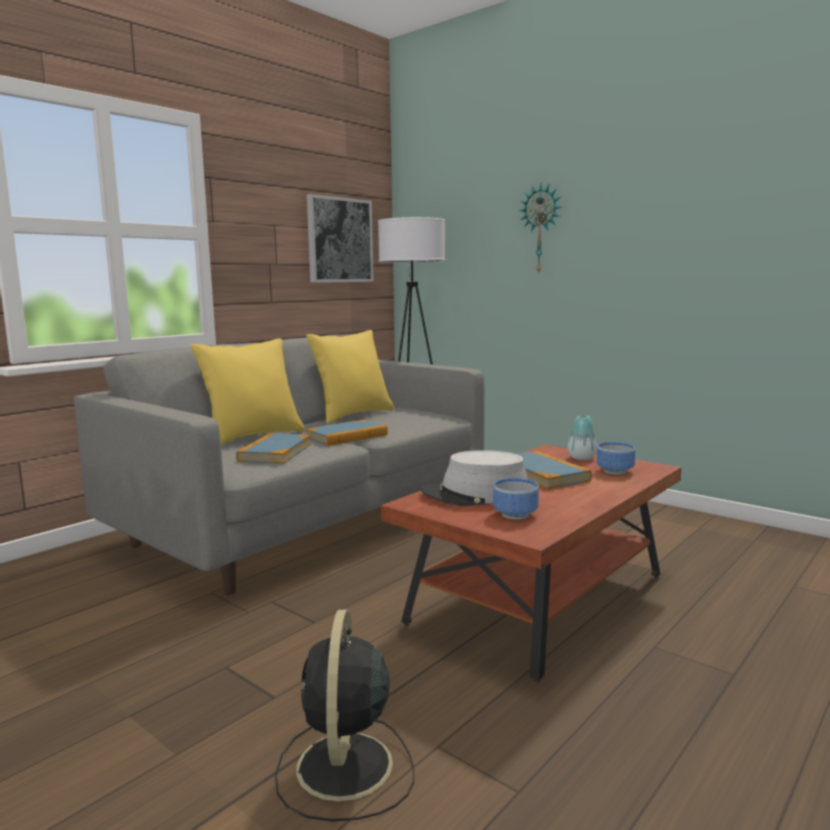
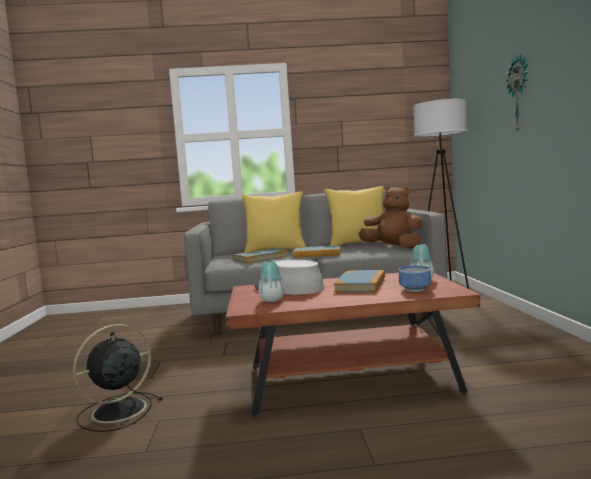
camera: 45 degrees right, 5 degrees down
picture [307,194,374,282] -> none
bowl [493,478,539,520] -> vase [259,262,285,302]
none -> brown plush toy [358,187,423,249]

